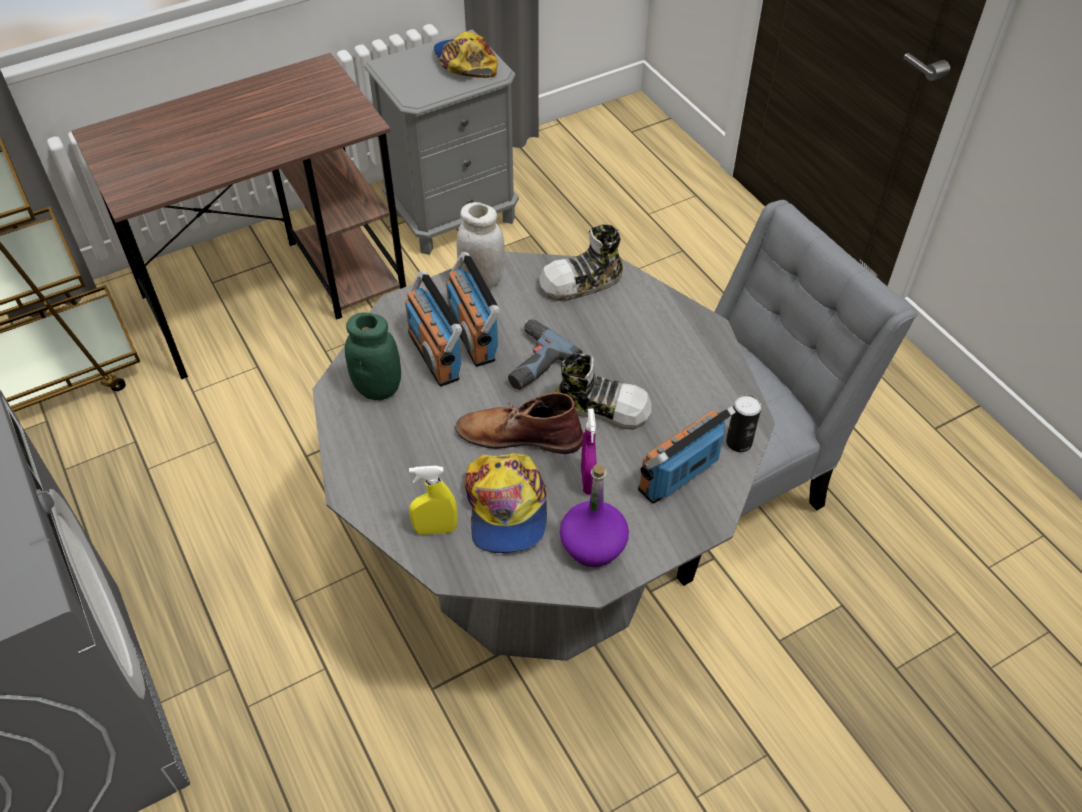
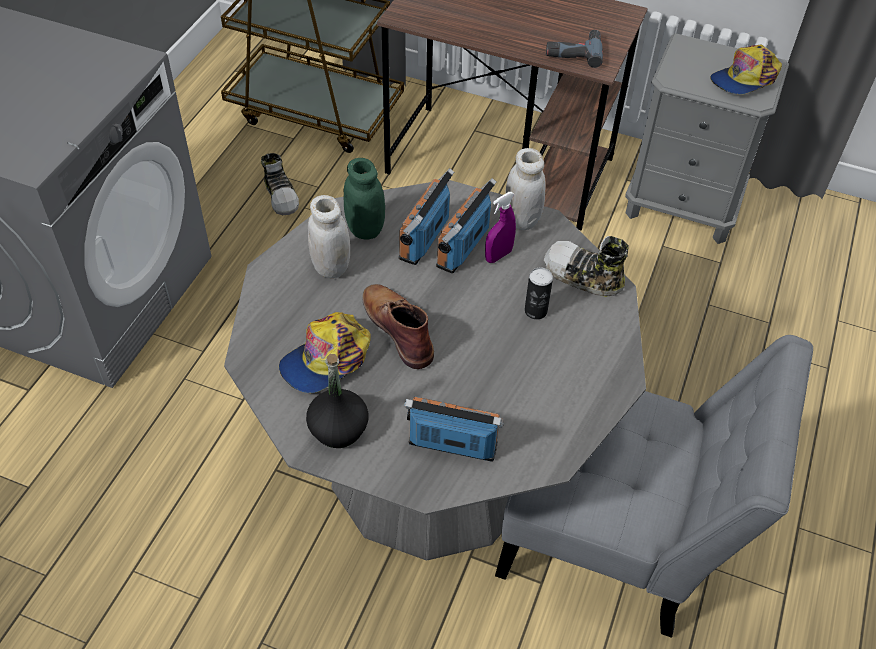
camera: 50 degrees right, 0 degrees up
yellow spray bottle [409,466,458,535] -> none
cap [434,32,498,78] -> cap turned 150 degrees counterclockwise [710,45,782,94]
power drill [508,319,583,390] -> power drill moved to [546,29,603,68]
shoe [555,353,652,430] -> shoe moved to [261,153,299,215]
purple bottle [560,464,629,567] -> black bottle [306,354,369,448]
purple spray bottle [581,409,597,495] -> purple spray bottle moved to [485,192,516,263]
can [726,395,762,452] -> can moved to [525,268,553,320]
none -> white jar [308,195,350,278]

